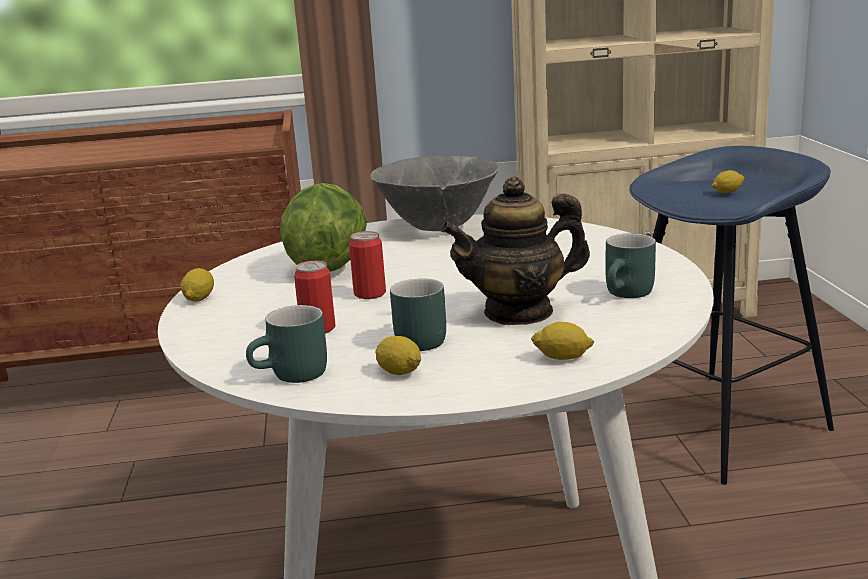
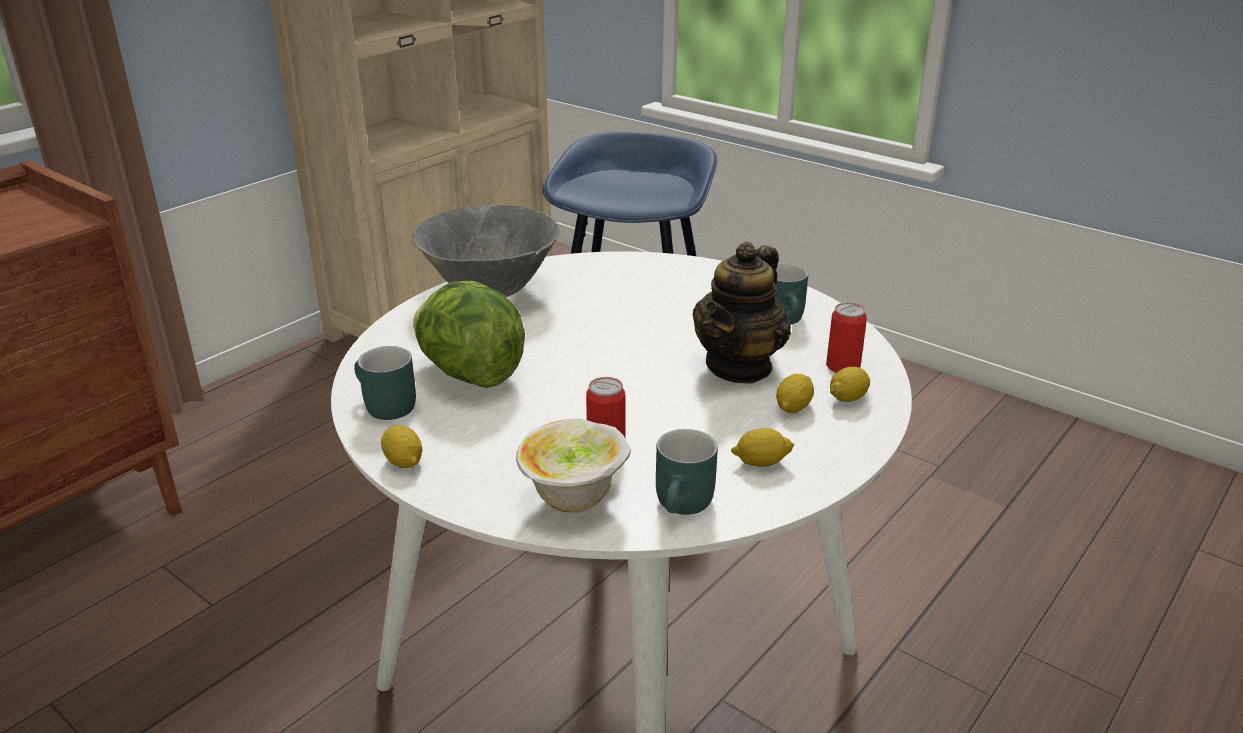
camera: 45 degrees left, 10 degrees up
can [349,231,386,299] -> can moved to [826,302,867,373]
turquoise mug [390,278,446,351] -> turquoise mug moved to [354,346,416,420]
lemon [712,170,745,193] -> lemon moved to [776,374,814,413]
none -> bowl [516,418,631,513]

